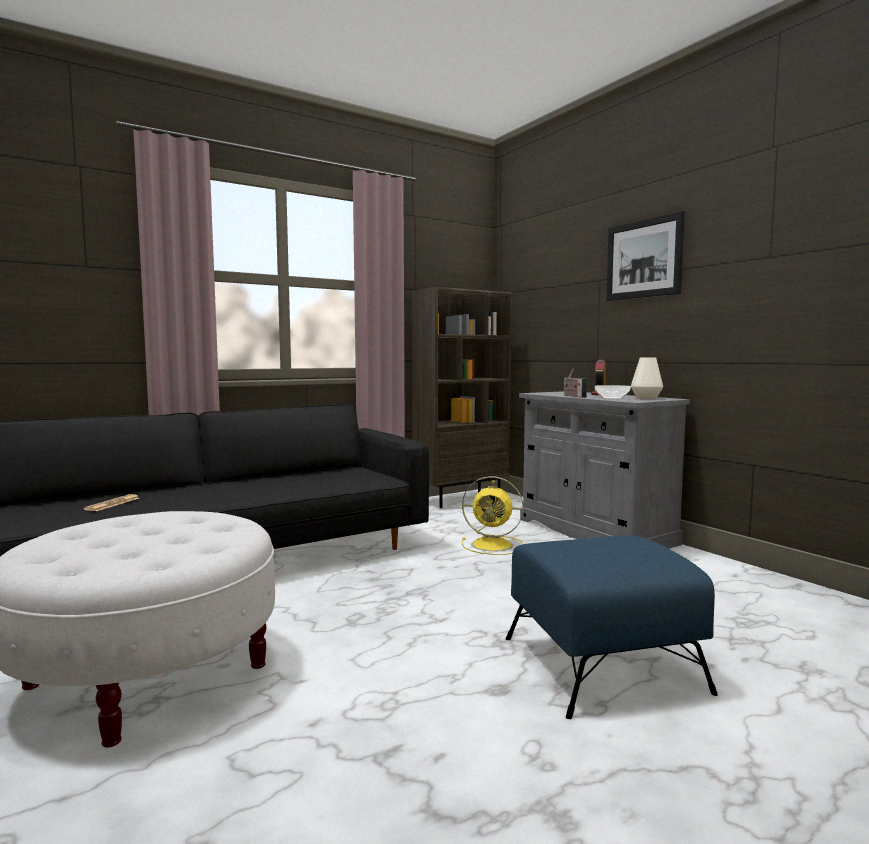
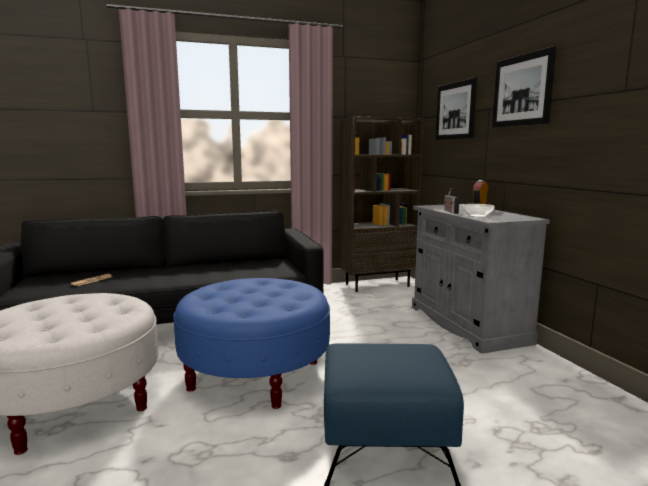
camera: 15 degrees right, 5 degrees up
yellow fan [462,476,524,555] -> none
white vase [631,357,663,399] -> none
none -> blue ottoman [173,278,330,409]
none -> picture [435,77,477,140]

